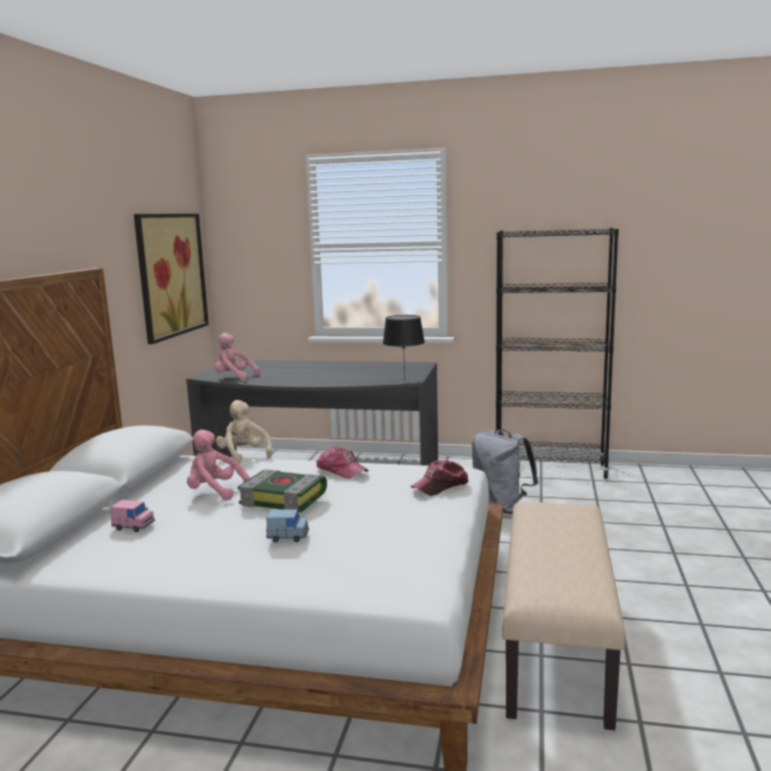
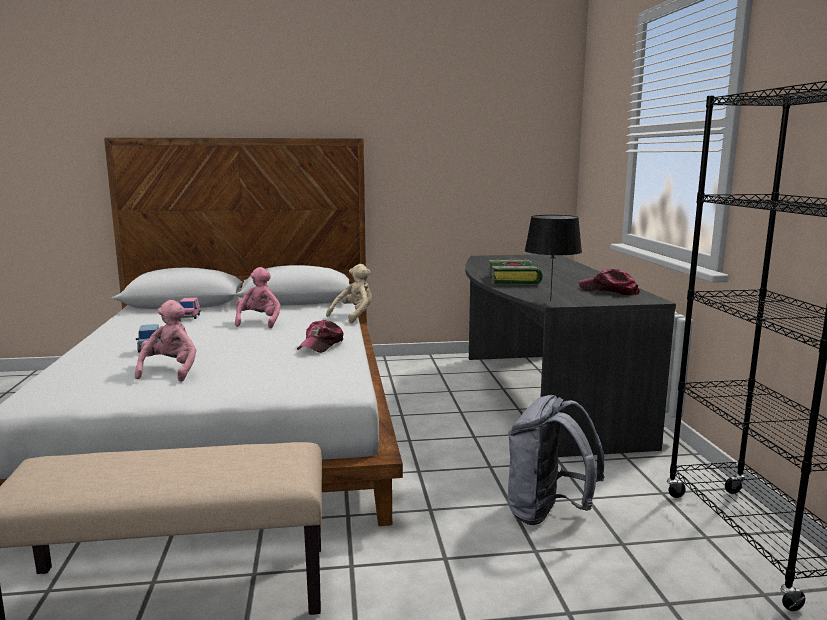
camera: 70 degrees right, 0 degrees up
picture [134,214,209,344] -> none
pink plush toy [215,333,260,381] -> pink plush toy moved to [135,300,197,382]
book [238,469,327,513] -> book moved to [488,260,543,284]
cap [411,460,469,496] -> cap moved to [579,269,640,296]

